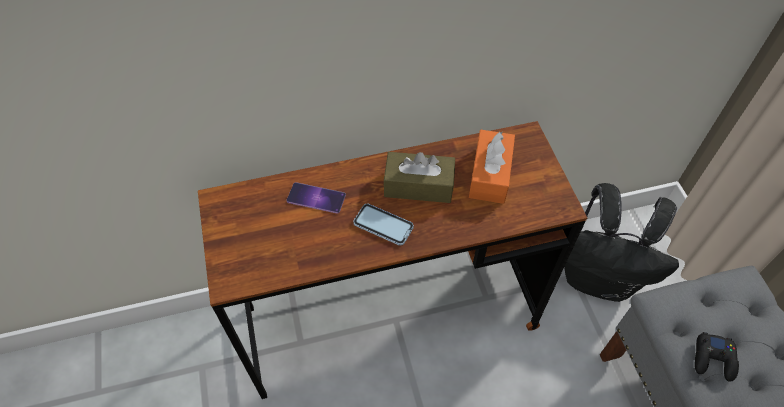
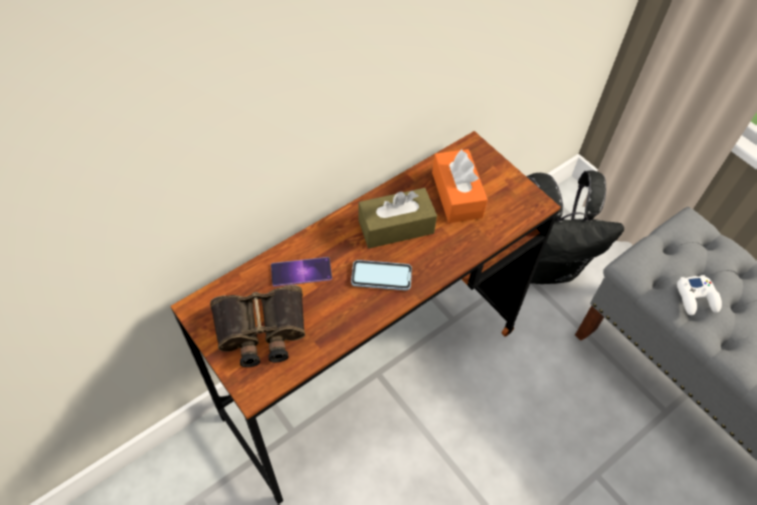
camera: 25 degrees left, 0 degrees up
black game controller [695,332,739,382] -> white game controller [677,275,722,316]
none -> binoculars [210,285,305,367]

